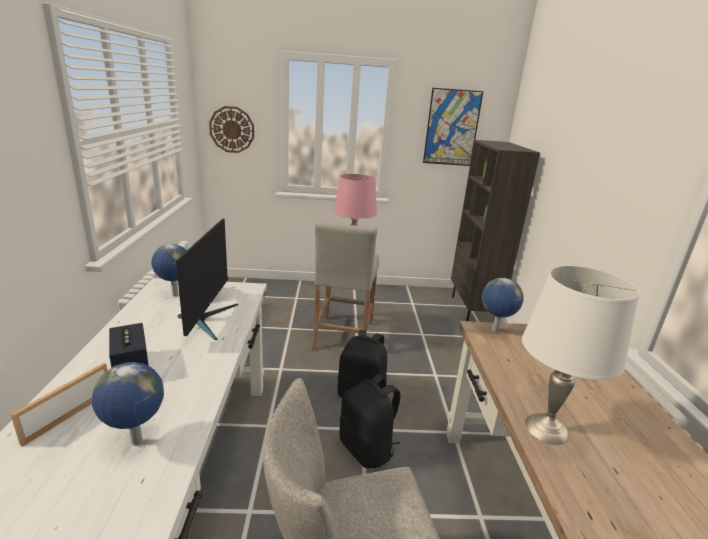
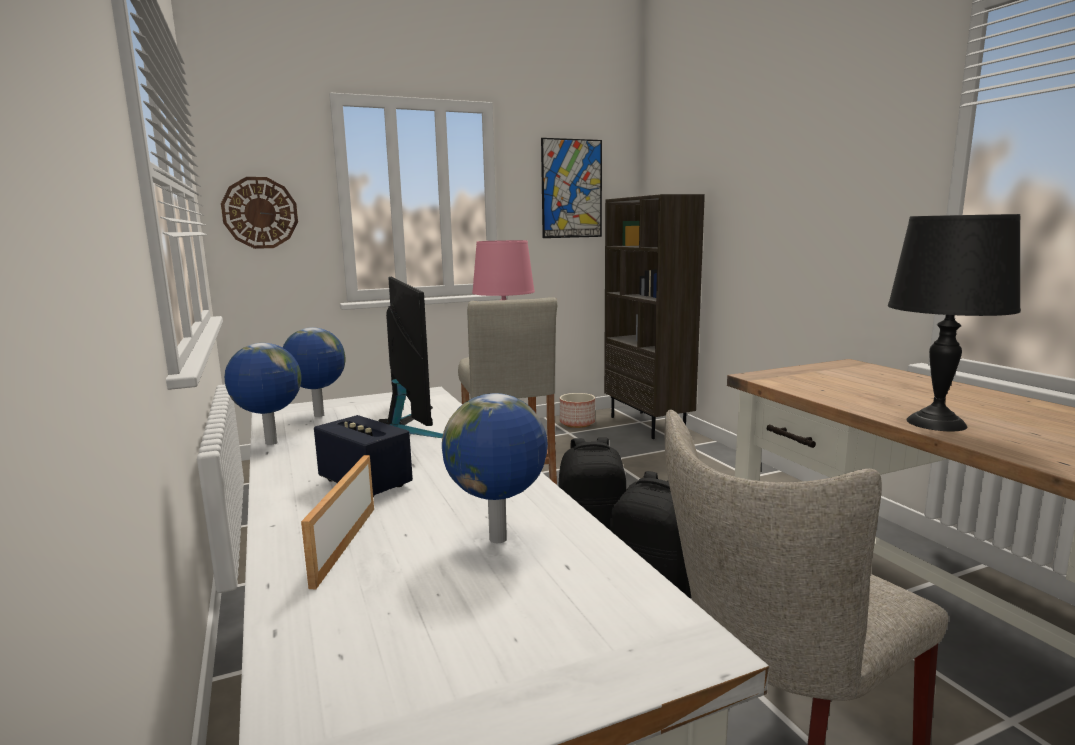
camera: 20 degrees left, 10 degrees down
globe [482,278,524,332] -> globe moved to [224,343,301,445]
white table lamp [522,266,639,445] -> black table lamp [888,214,1021,431]
none -> planter [560,393,595,428]

